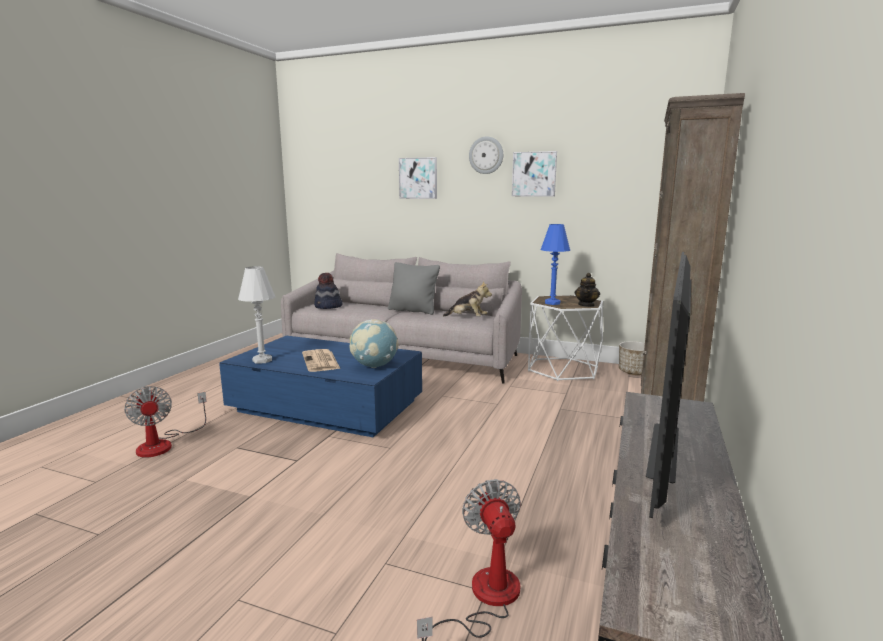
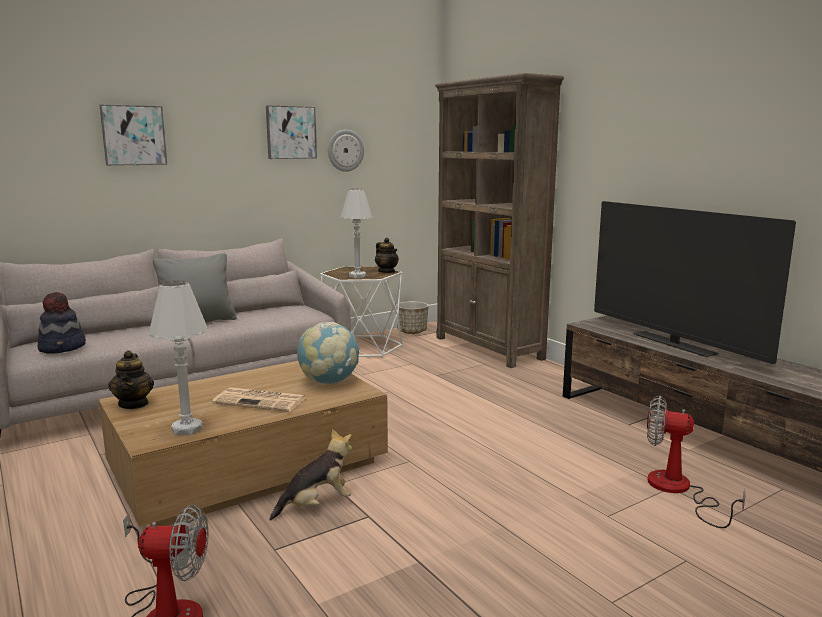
camera: 55 degrees left, 0 degrees up
blue coffee table [219,336,422,437] -> brown coffee table [99,361,388,527]
plush toy [443,281,492,317] -> plush toy moved to [269,429,352,521]
wall clock [469,136,503,174] -> wall clock moved to [328,129,364,172]
blue table lamp [541,224,570,305] -> white table lamp [341,189,372,278]
none -> teapot [108,350,154,409]

